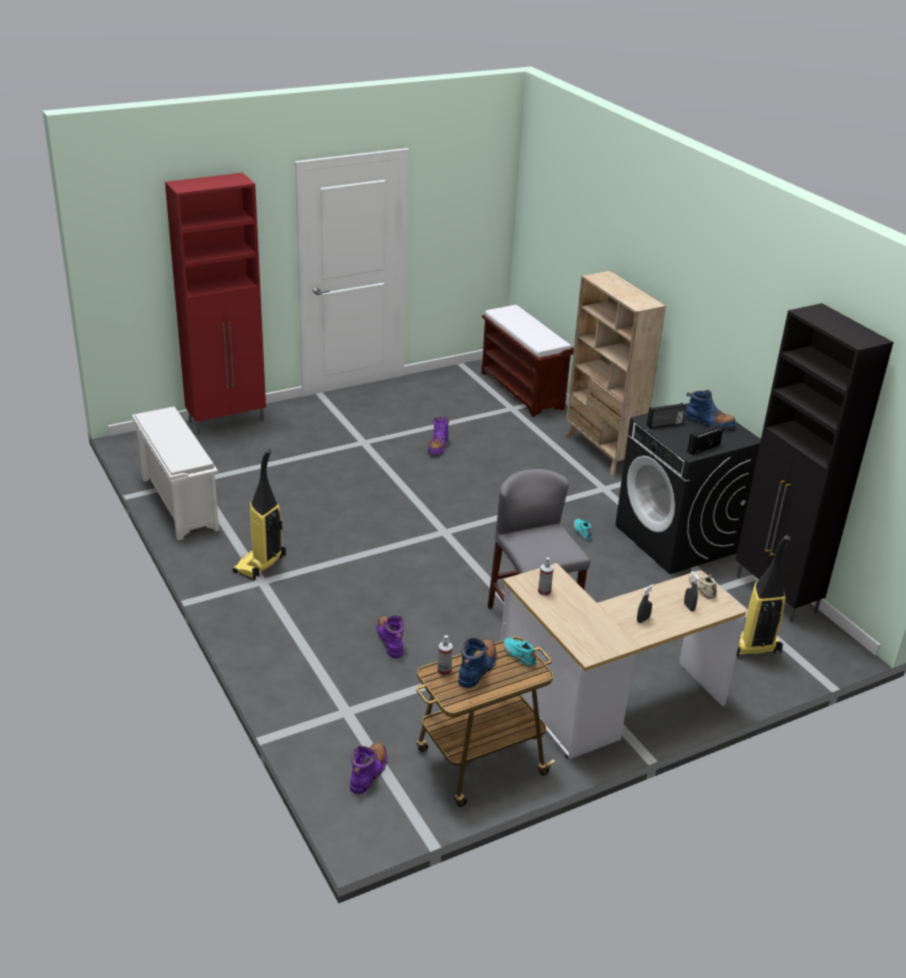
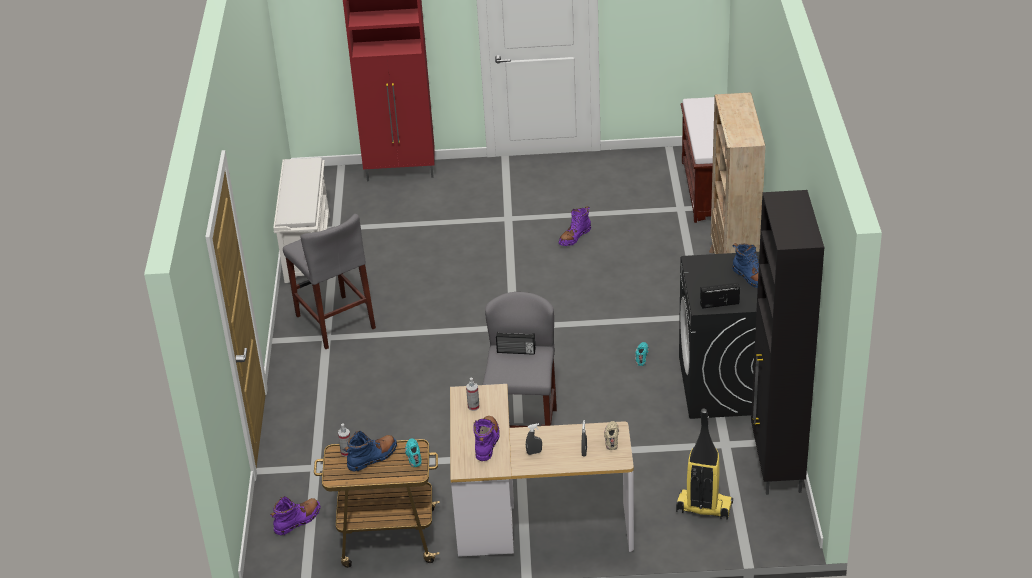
camera: 30 degrees right, 5 degrees up
vacuum cleaner [233,449,286,580] -> grey stool [283,214,376,349]
purple boot [376,616,404,658] -> purple boot moved to [473,416,500,461]
radio [647,403,686,429] -> radio moved to [496,332,535,355]

